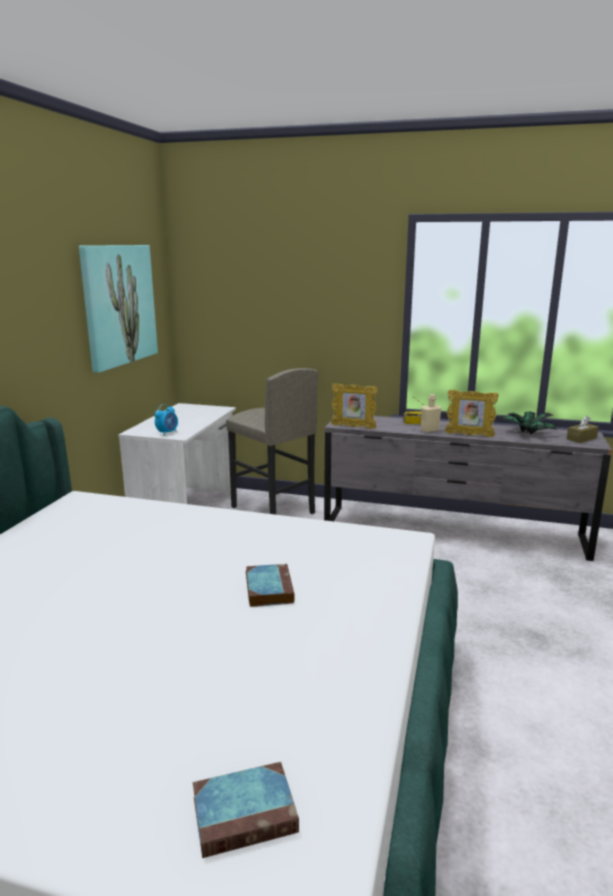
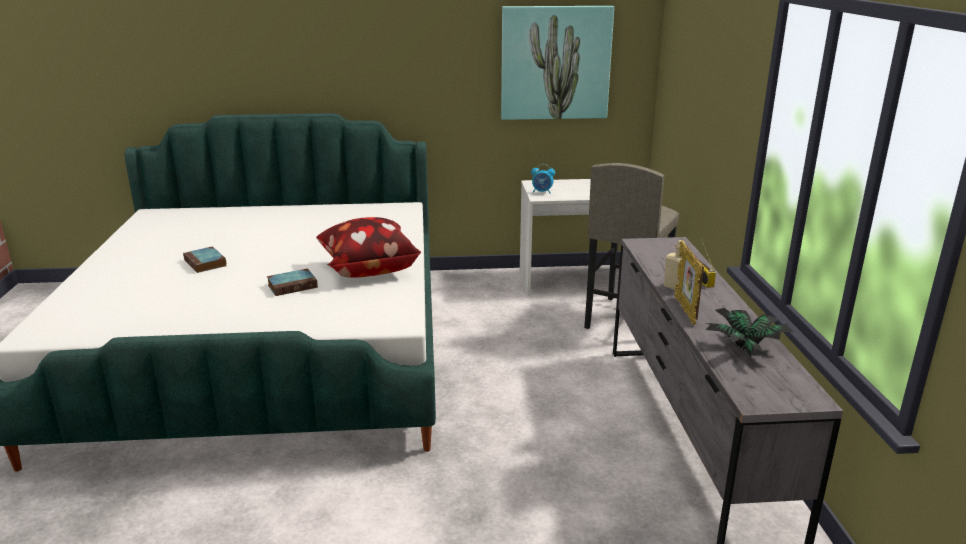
camera: 70 degrees right, 5 degrees up
book [193,762,299,858] -> book moved to [183,246,227,273]
picture frame [331,383,378,429] -> none
brown tissue box [567,415,599,443] -> none
none -> pillow [316,217,421,278]

